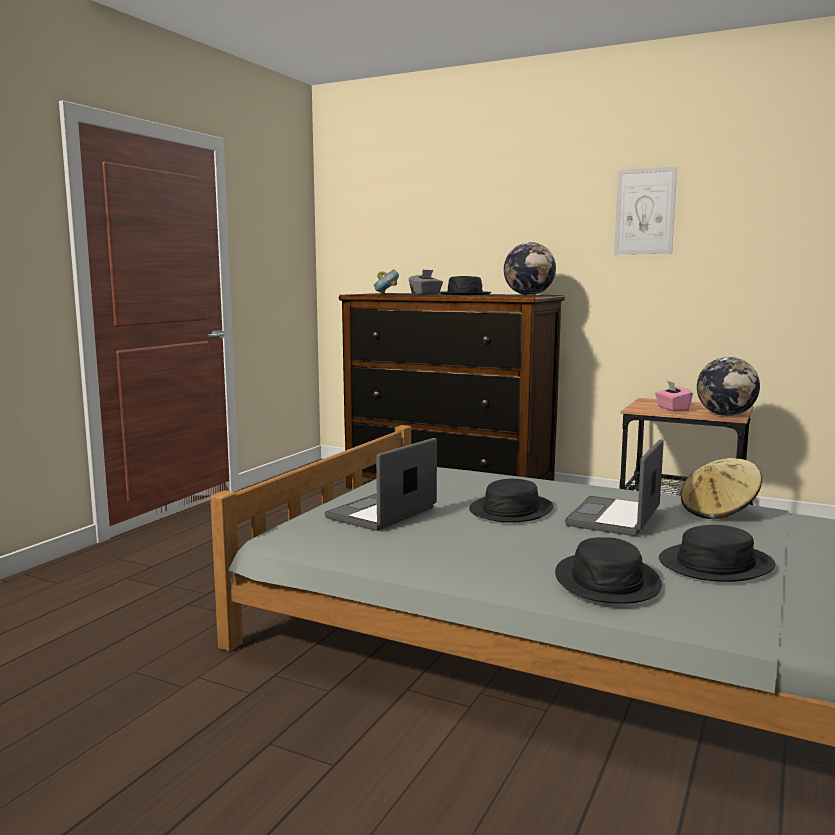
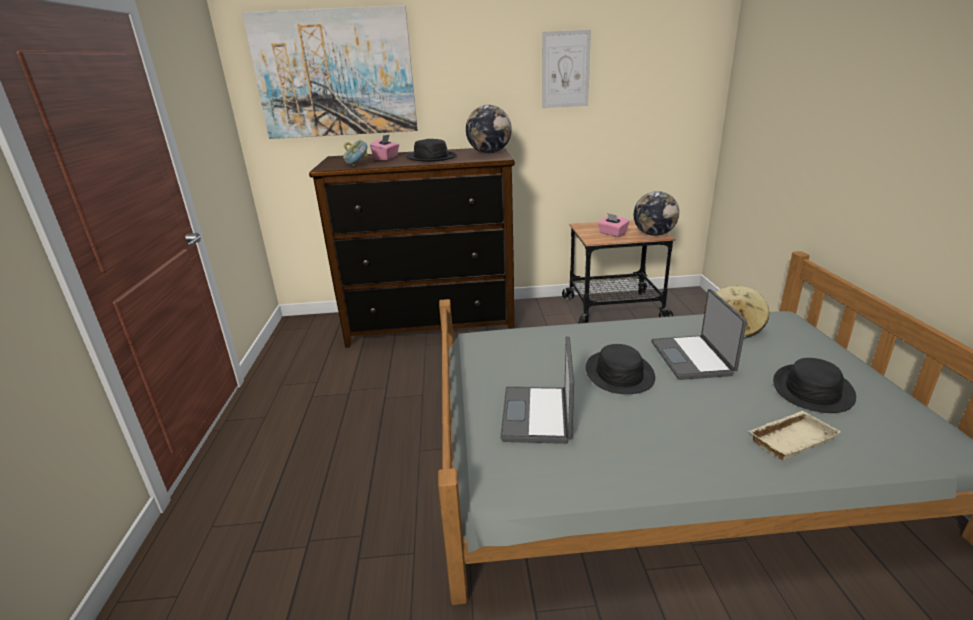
camera: 30 degrees left, 15 degrees up
grey tissue box [409,270,443,294] -> pink tissue box [370,134,399,160]
black hat [555,537,662,604] -> beige tray [748,411,841,461]
none -> picture [242,5,417,139]

